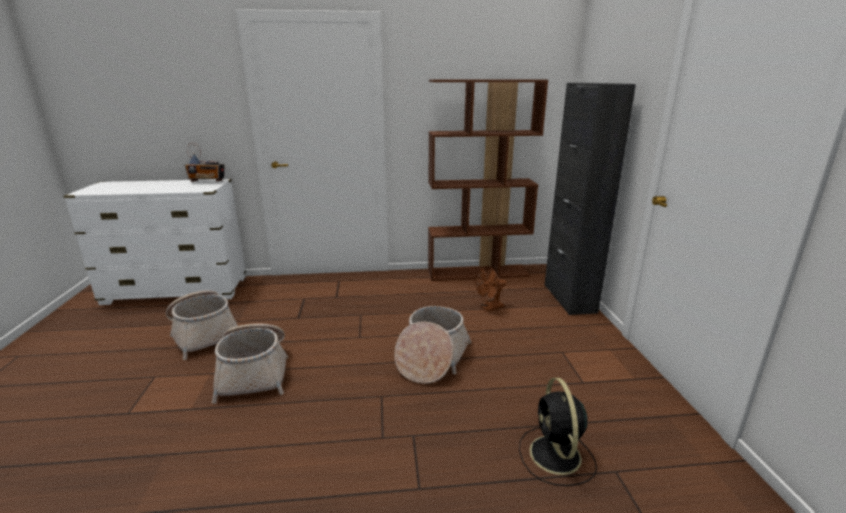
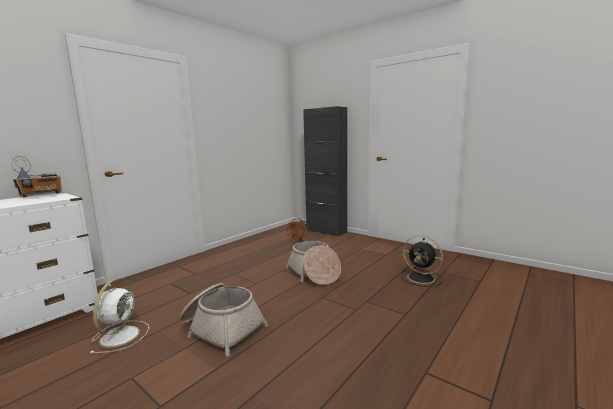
camera: 45 degrees left, 10 degrees down
basket [166,290,238,360] -> white fan [90,278,149,354]
brown bookcase [428,79,548,281] -> none

